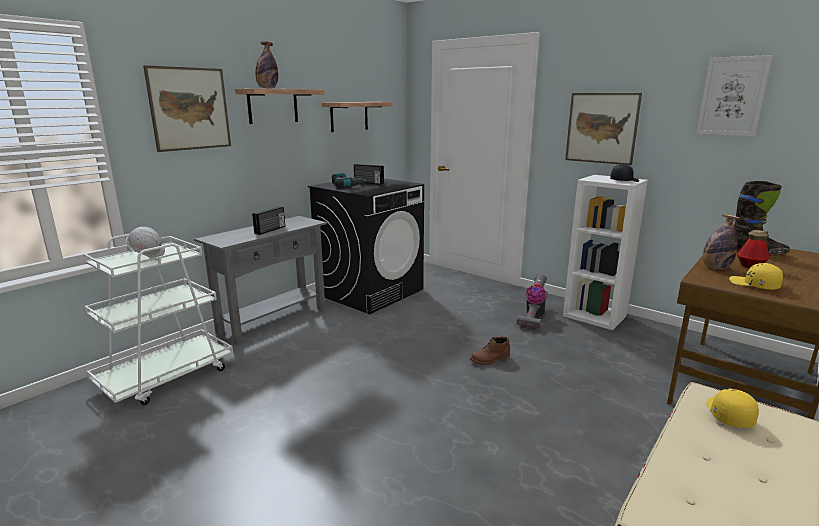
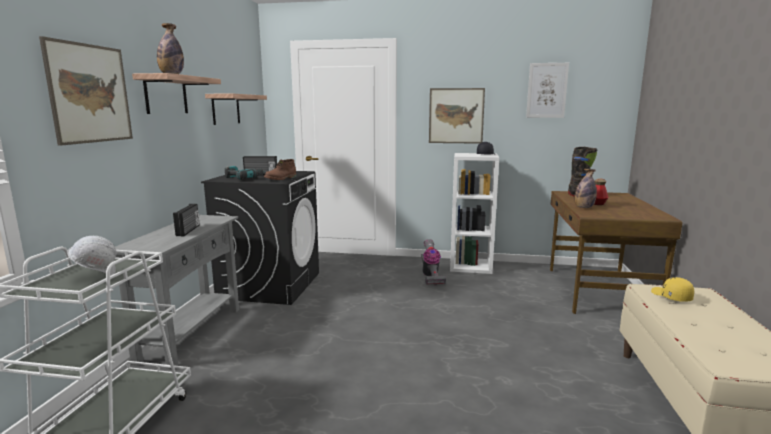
camera: 30 degrees left, 5 degrees down
brown boot [470,336,510,365] -> brown boot moved to [264,159,296,180]
yellow cap [729,263,783,290] -> none

